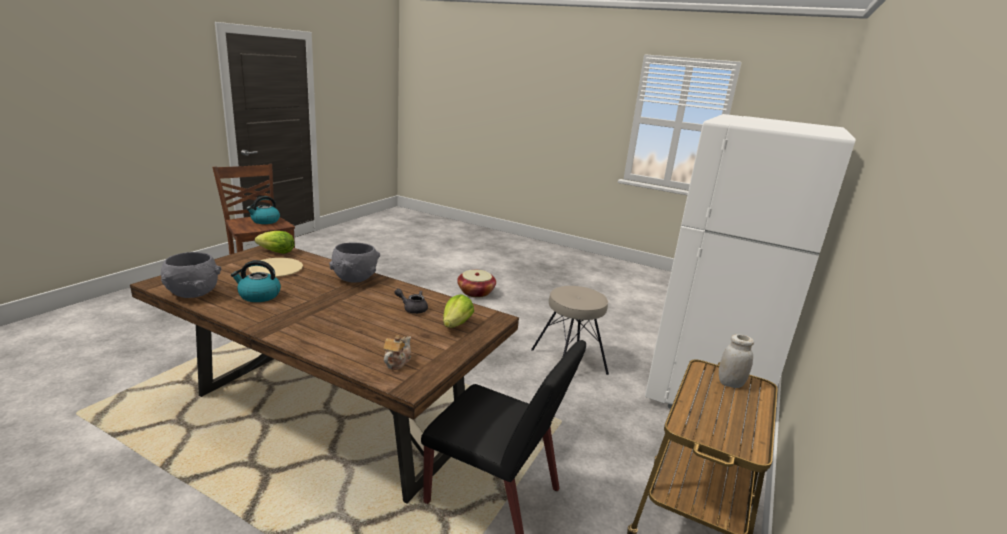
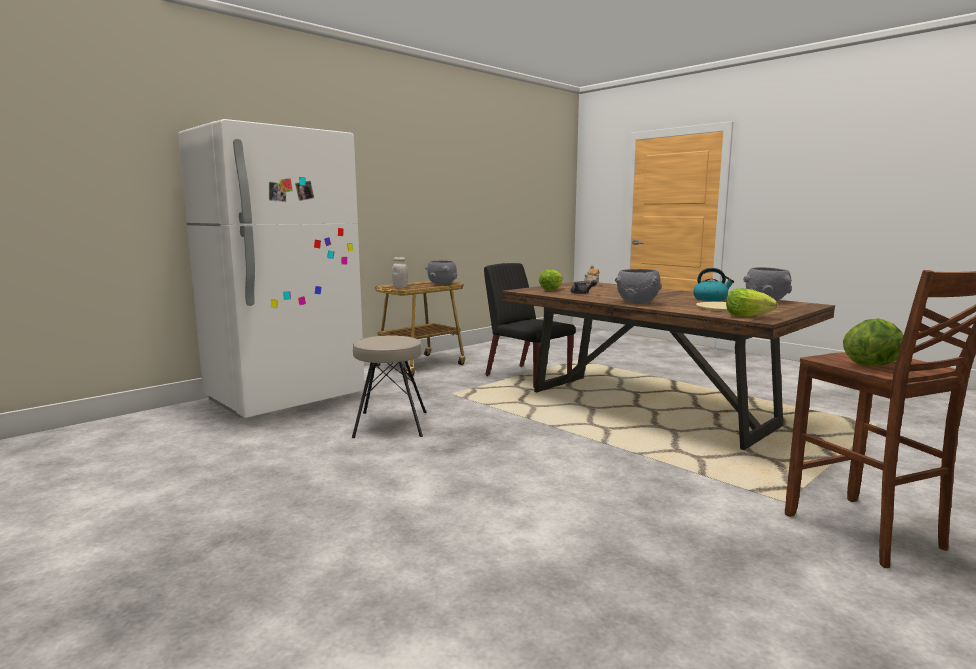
camera: 160 degrees left, 10 degrees down
kettle [246,196,280,224] -> lettuce [843,318,904,366]
basket [457,270,496,297] -> none
none -> grey bowl [425,260,457,285]

